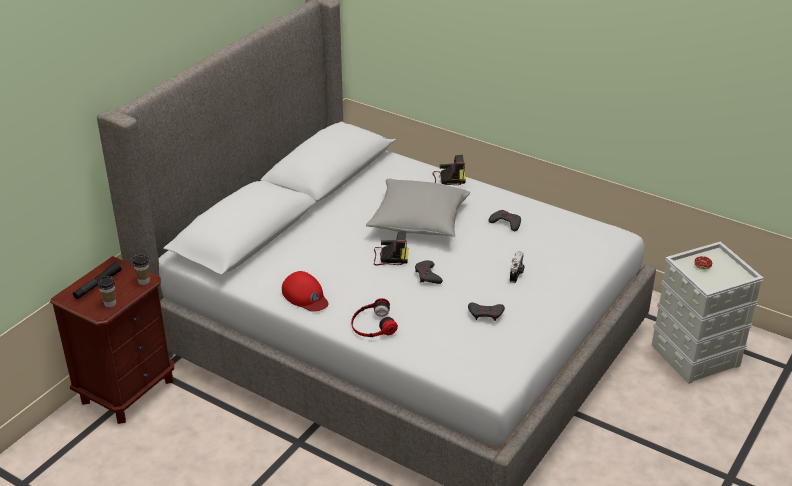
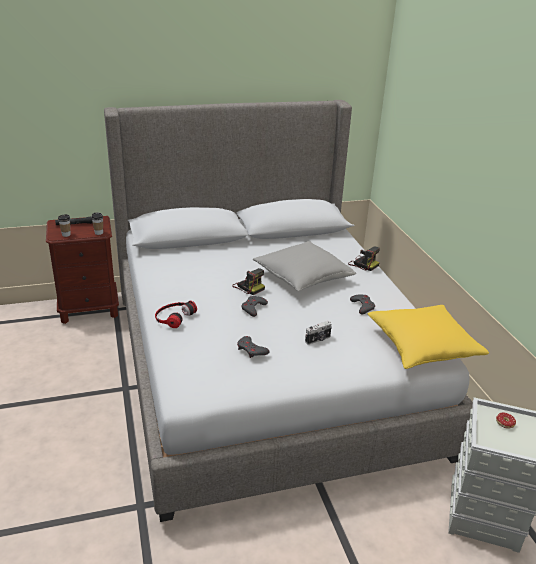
camera: 40 degrees right, 5 degrees down
red cap [282,271,329,312] -> none
none -> yellow pillow [368,305,489,369]

